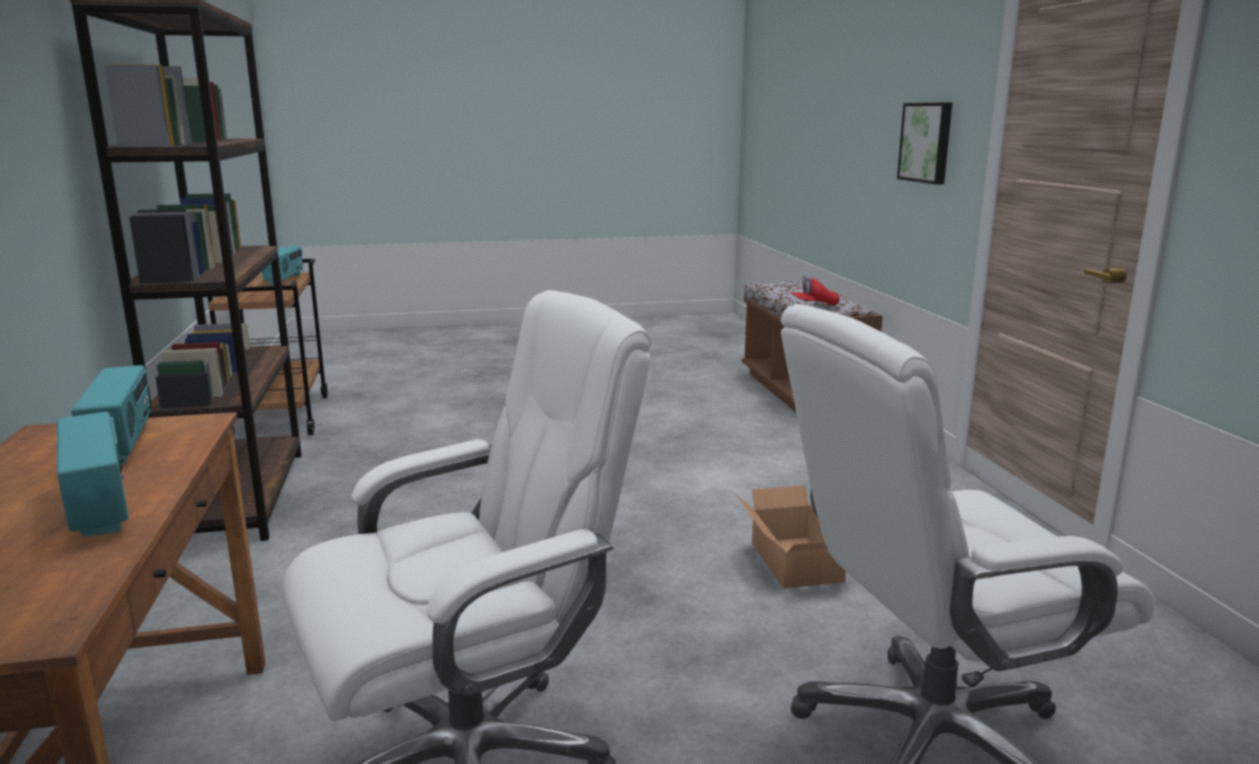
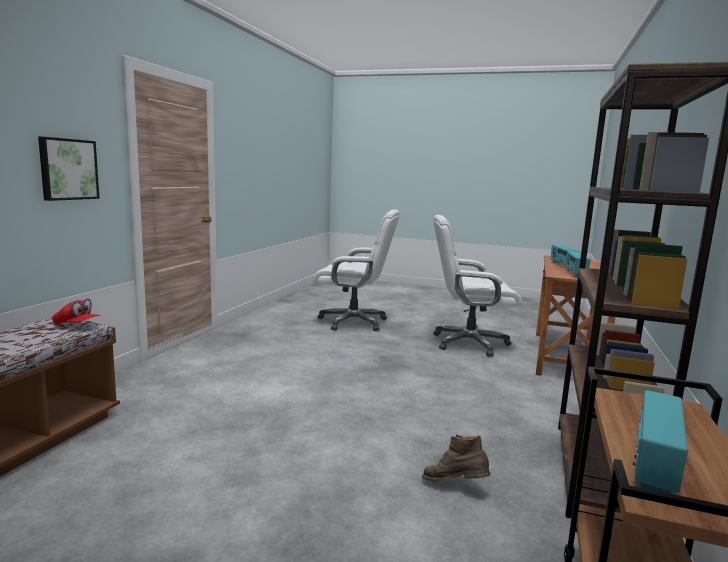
camera: 150 degrees left, 5 degrees down
cardboard box [735,485,846,589] -> none
none -> brown boot [422,434,491,482]

